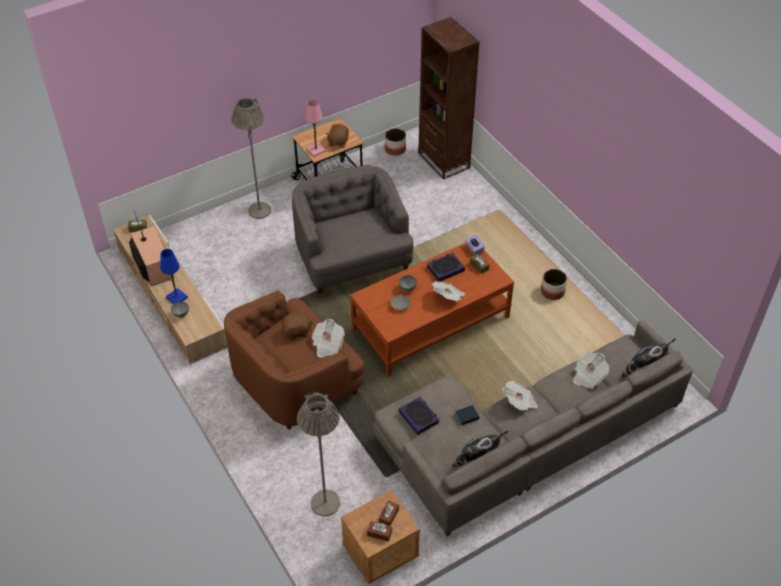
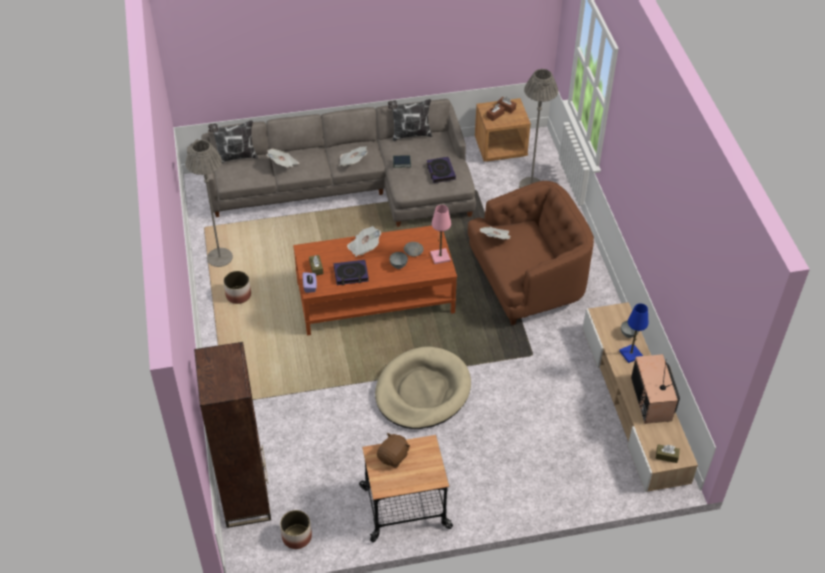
camera: 160 degrees left, 0 degrees up
grey floor lamp [231,98,271,219] -> grey floor lamp moved to [185,139,233,267]
brown plush toy [282,310,313,340] -> none
grey armchair [292,165,414,294] -> beige dog bed [375,346,471,429]
pink table lamp [305,100,326,157] -> pink table lamp moved to [430,205,451,264]

